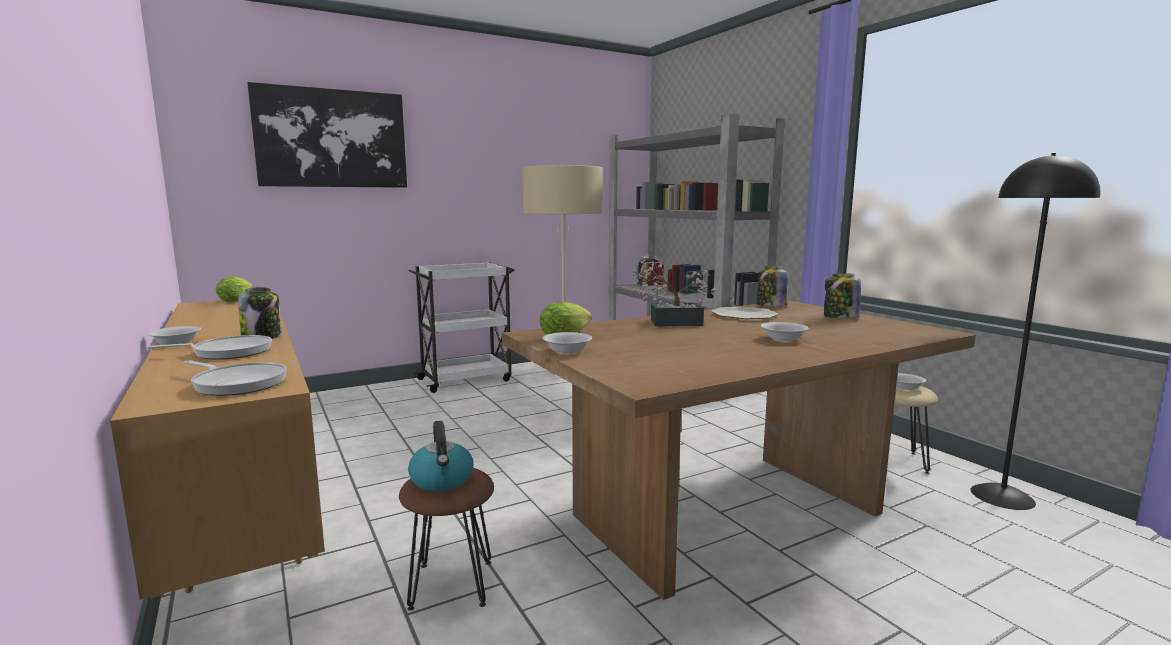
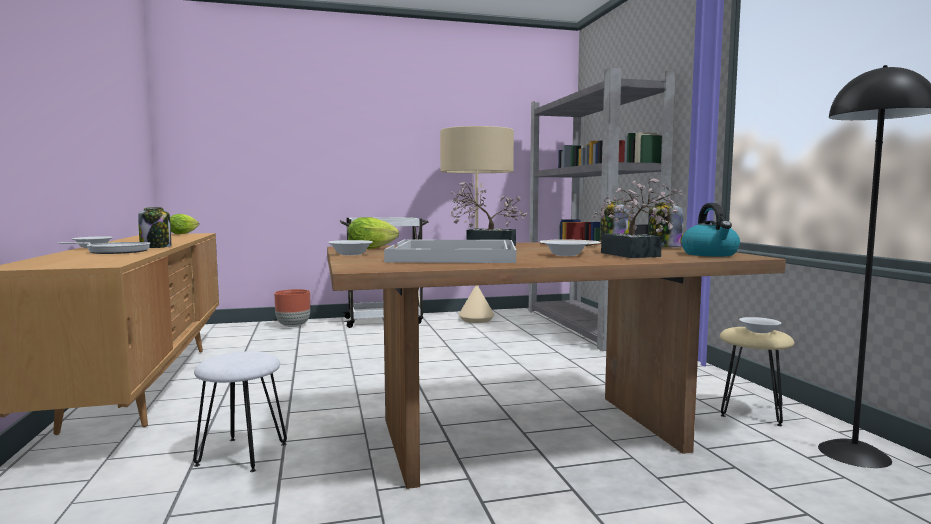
camera: 15 degrees right, 5 degrees down
frying pan [183,360,287,396] -> none
picture [247,82,407,188] -> none
brown stool [399,468,494,611] -> white stool [193,351,287,472]
kettle [408,421,473,491] -> kettle moved to [681,203,740,257]
none -> brown planter [274,289,310,327]
none -> white tray [384,240,516,263]
none -> potted plant [592,178,683,258]

